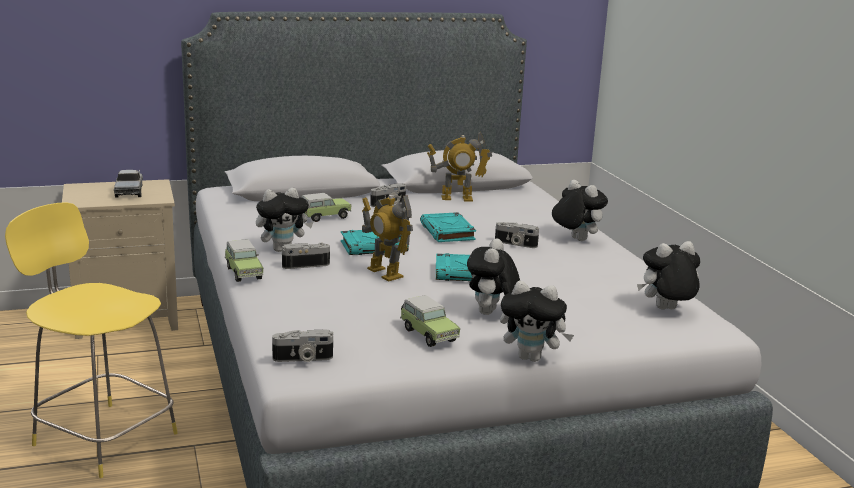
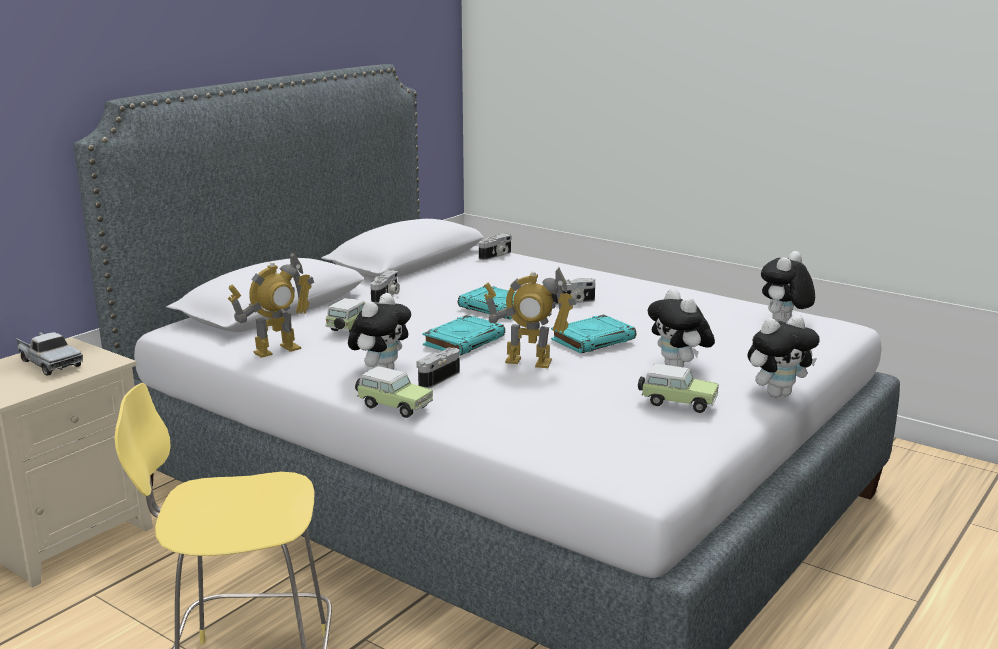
camera: 35 degrees left, 0 degrees up
camera [272,330,333,362] -> camera moved to [479,233,512,260]
toy robot [427,132,492,202] -> toy robot moved to [228,252,314,358]
plush toy [552,180,608,241] -> none

